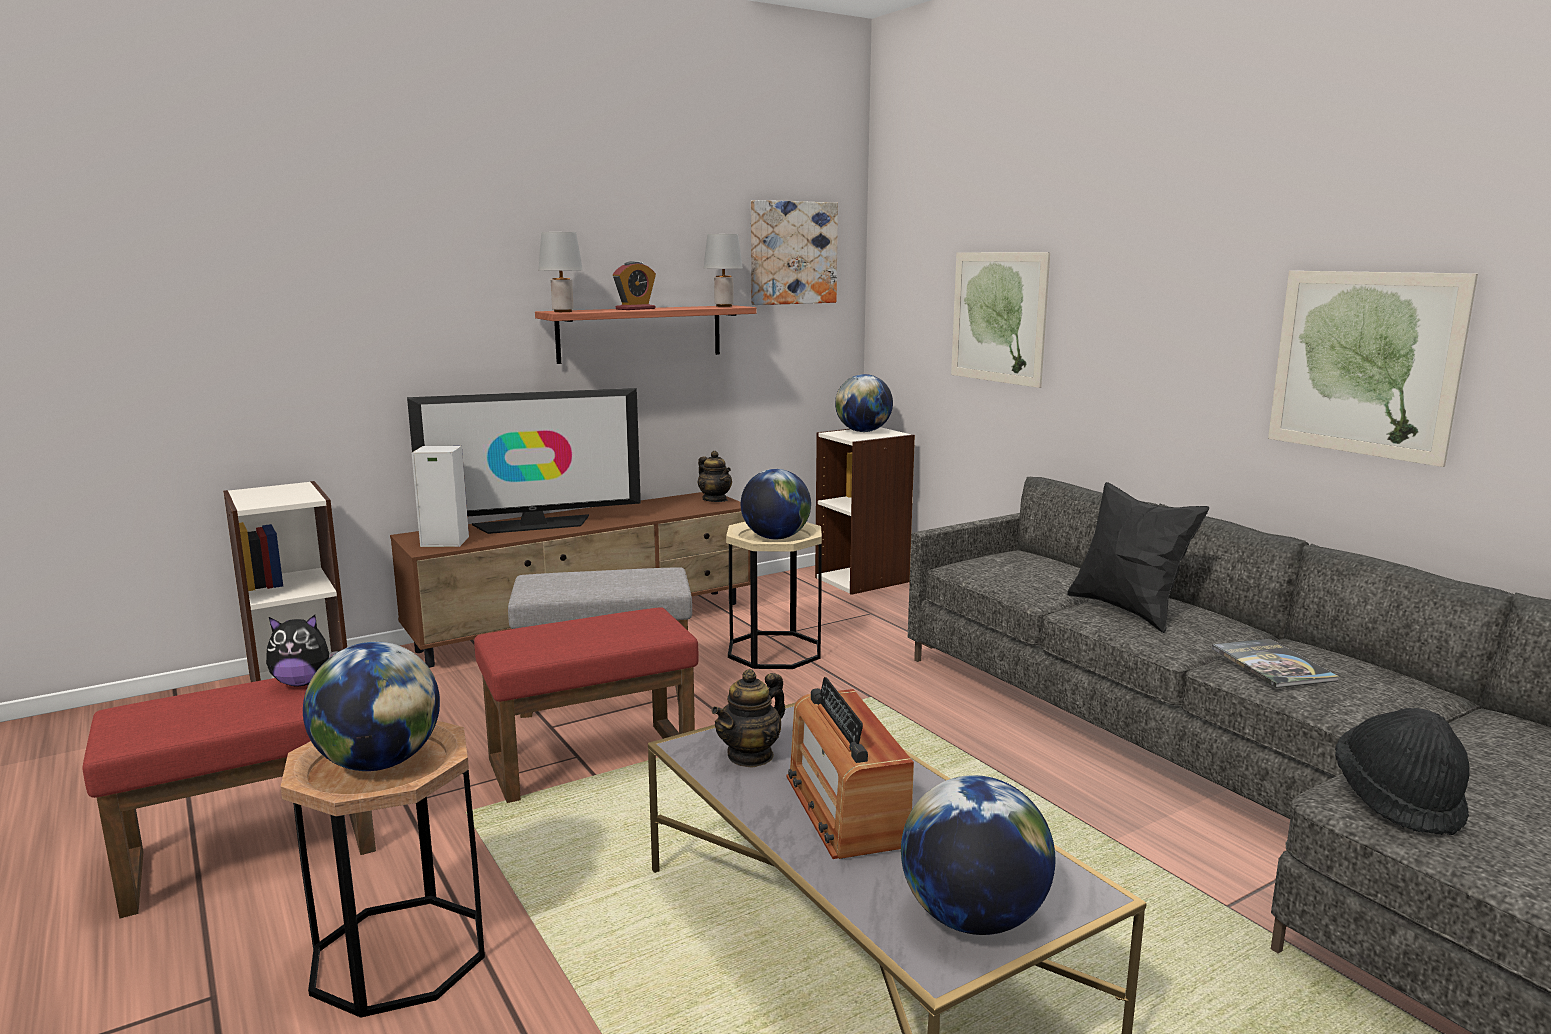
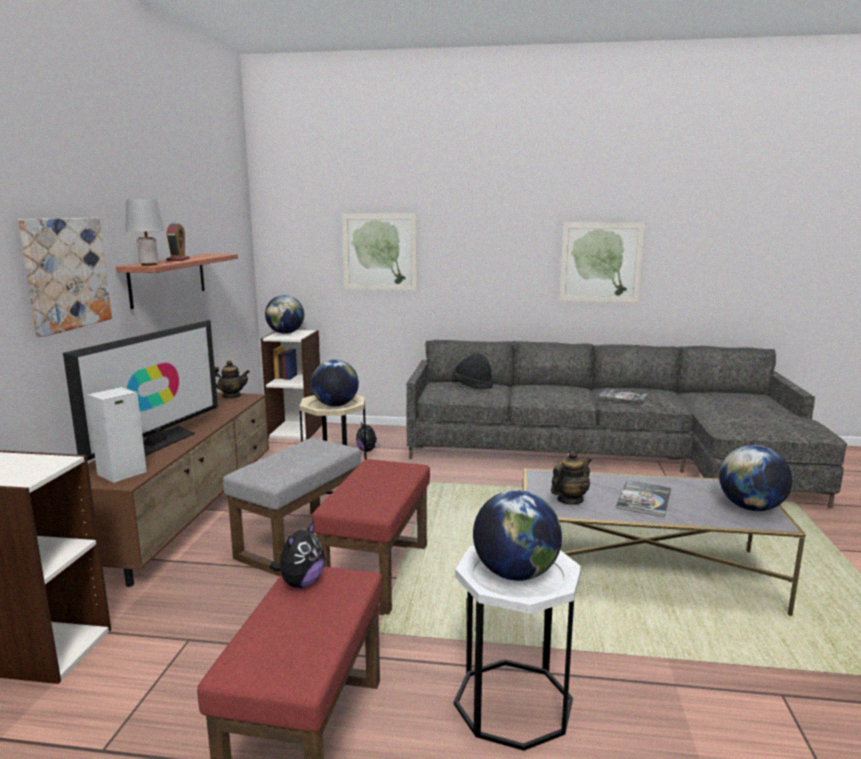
camera: 50 degrees left, 0 degrees up
brown side table [280,720,485,1018] -> white side table [454,545,581,751]
grey table lamp [704,234,743,307] -> none
teapot [712,669,785,768] -> teapot turned 120 degrees counterclockwise [551,451,592,504]
picture [751,200,838,305] -> picture moved to [18,218,112,337]
radio [787,677,914,859] -> book [616,481,671,517]
black pillow [1067,482,1209,633] -> none
black hat [1335,708,1469,835] -> black hat moved to [453,353,493,389]
none -> plush toy [356,422,380,452]

